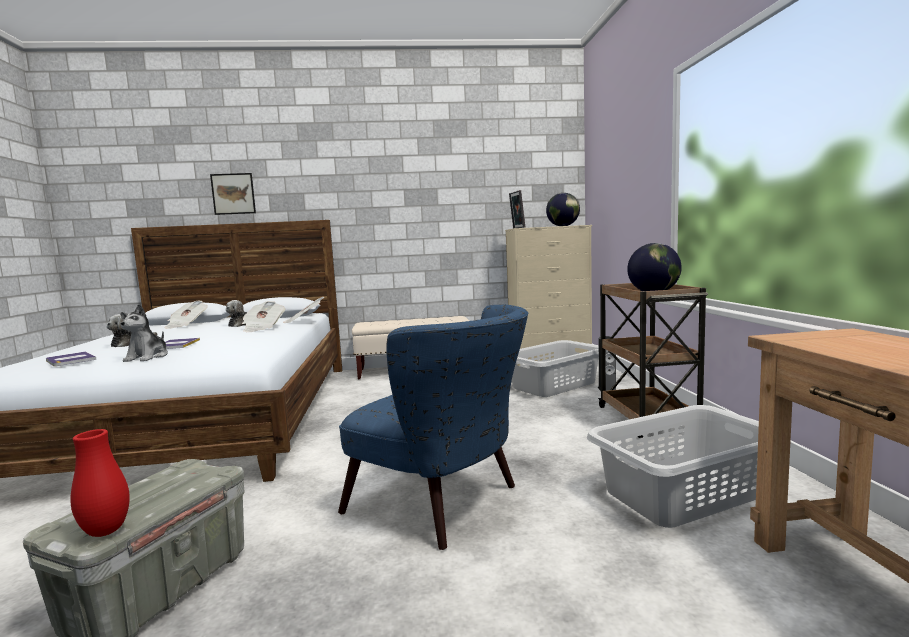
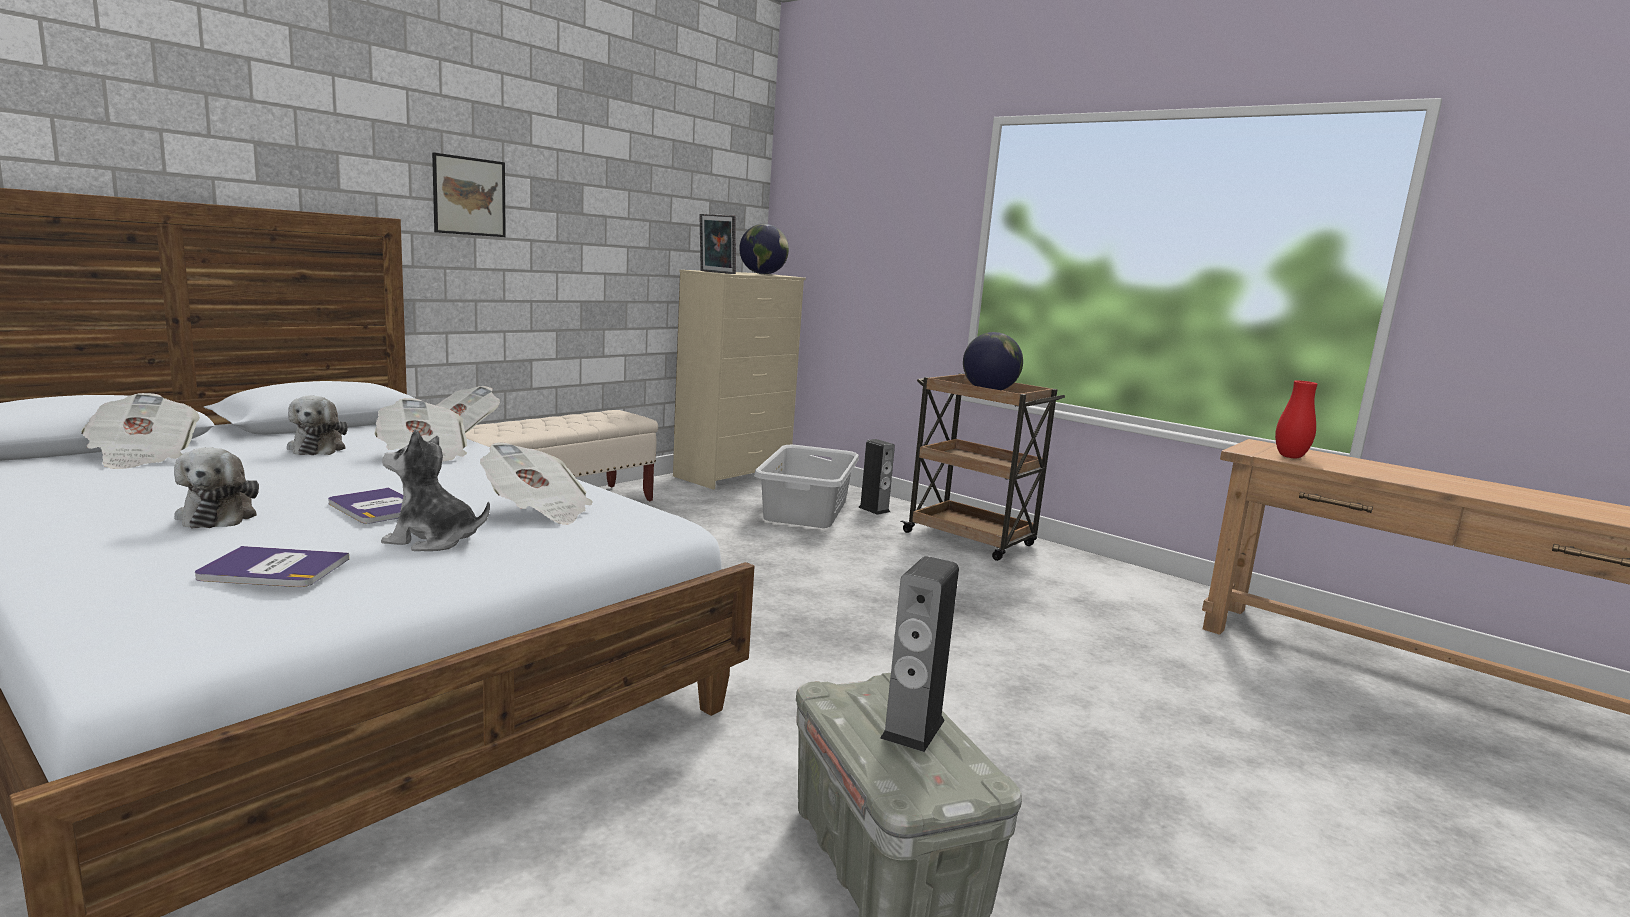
camera: 45 degrees left, 5 degrees up
red vase [70,429,130,537] -> red vase moved to [1275,380,1318,458]
plush toy [120,304,168,362] -> plush toy turned 135 degrees clockwise [381,429,490,551]
picture [210,173,256,215] -> picture moved to [432,152,506,237]
blue armchair [338,305,529,550] -> none
grey laundry basket [587,405,759,528] -> none
none -> newspaper [480,442,593,525]
none -> speaker [880,556,959,752]

